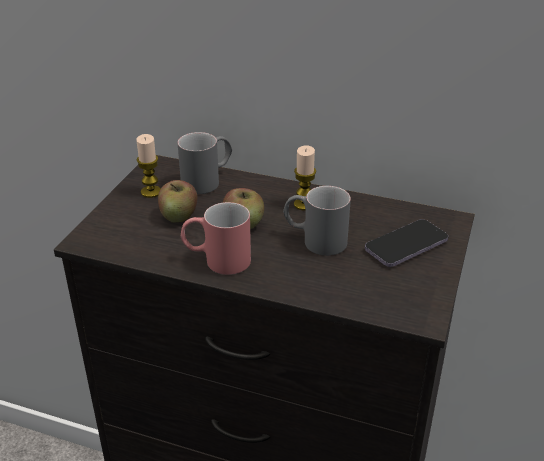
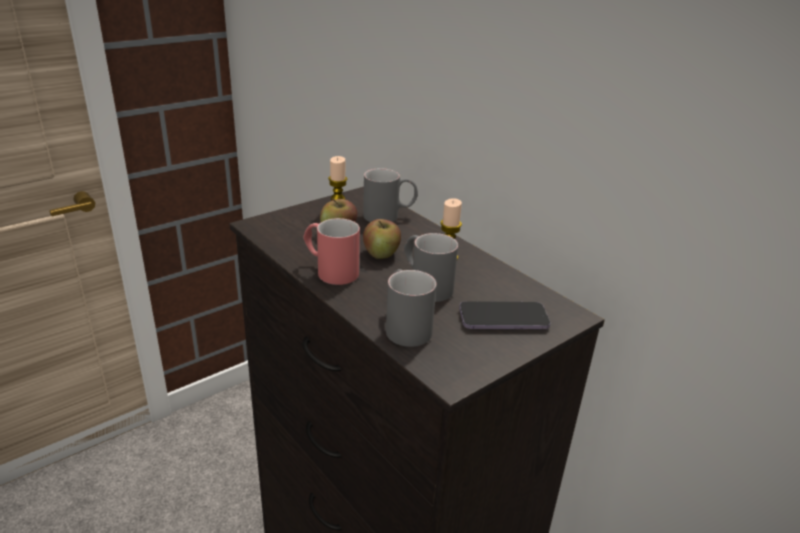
camera: 30 degrees right, 5 degrees down
none -> grey mug [386,269,437,347]

